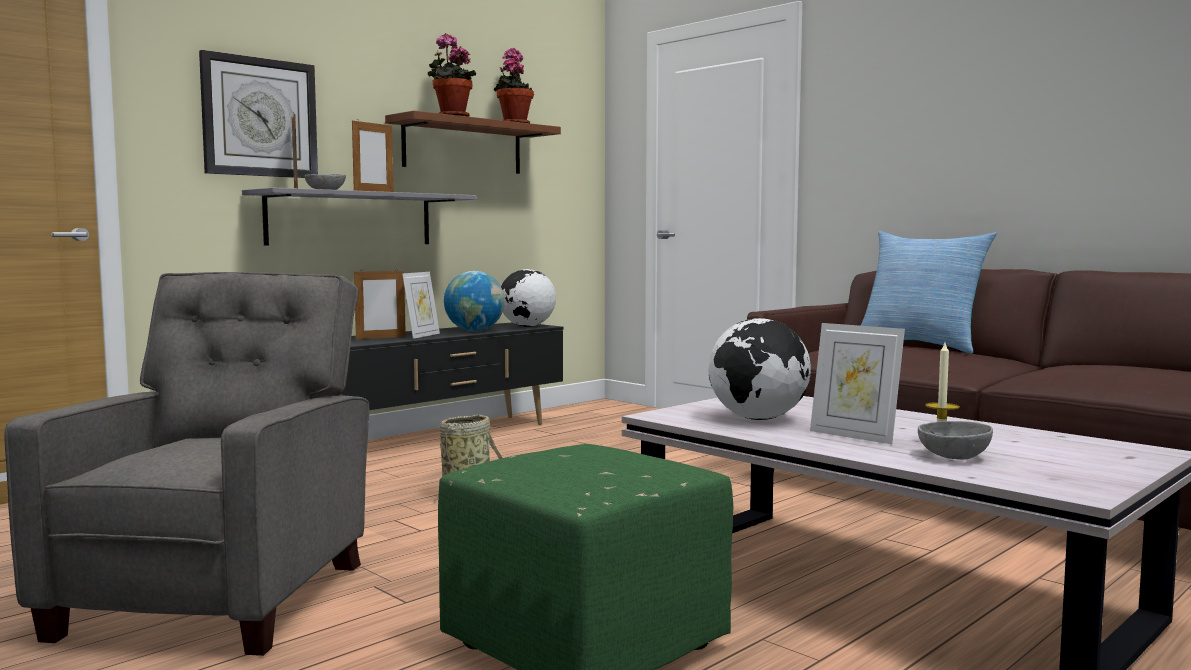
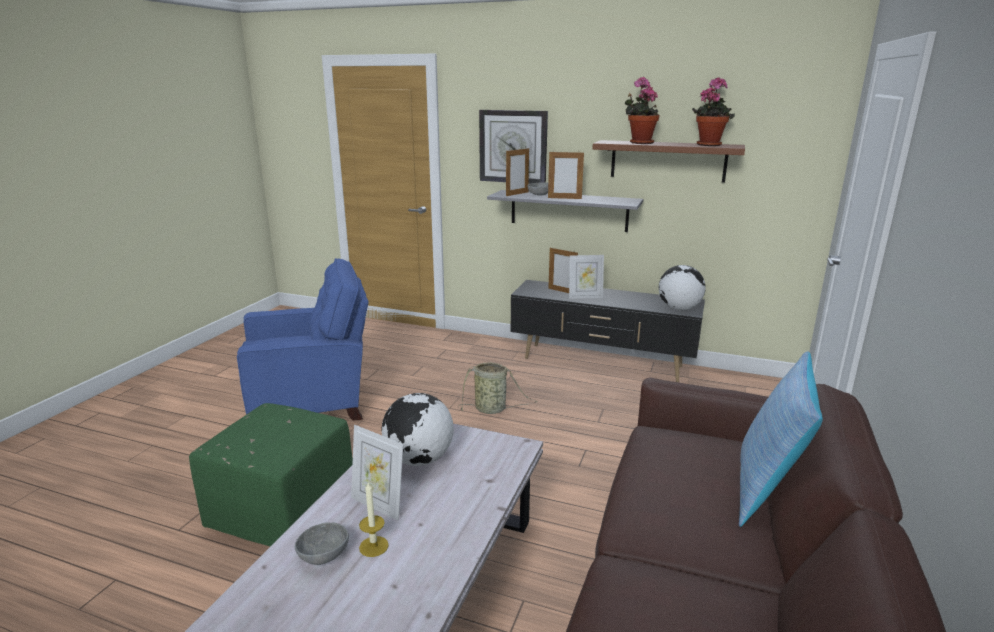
camera: 65 degrees right, 15 degrees up
grey armchair [4,272,369,656] -> blue armchair [237,258,369,421]
globe [444,271,505,331] -> none
picture frame [810,323,905,444] -> picture frame turned 75 degrees counterclockwise [351,425,403,521]

